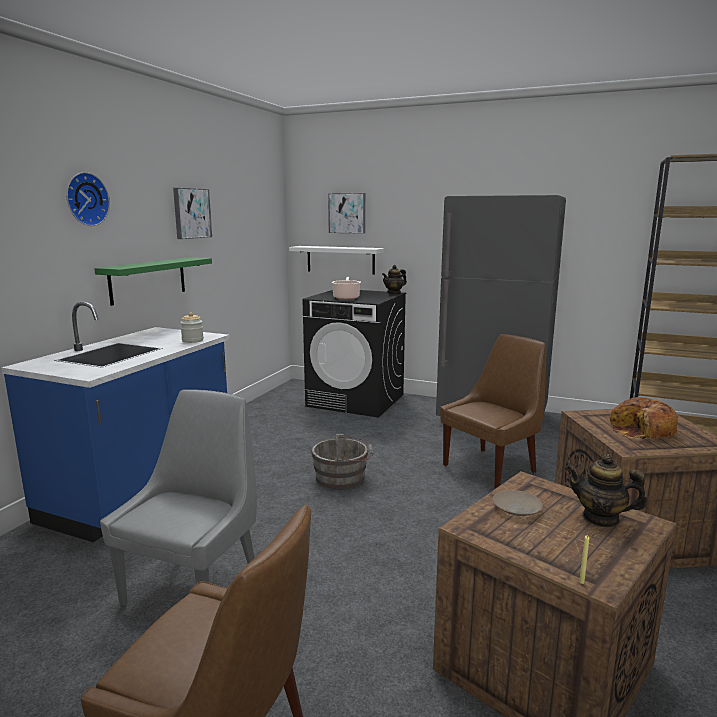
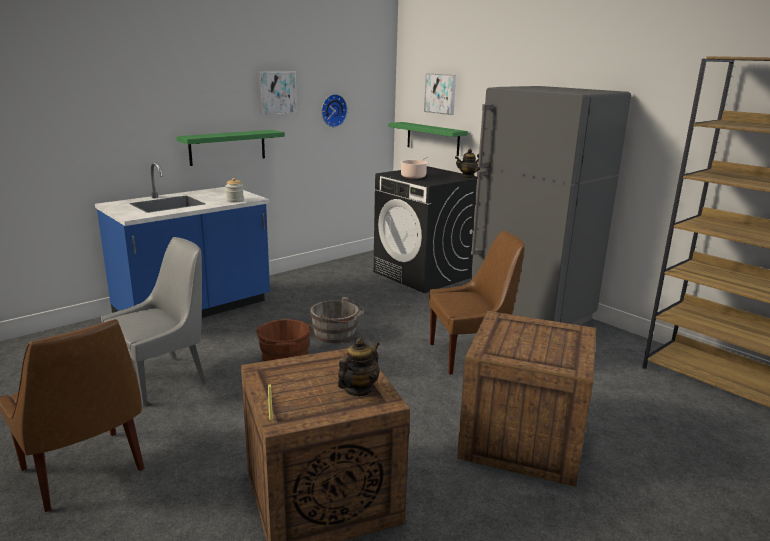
camera: 25 degrees right, 5 degrees up
wall clock [66,172,110,226] -> wall clock moved to [321,94,348,127]
white shelf [289,246,384,275] -> green shelf [388,122,468,156]
beige plate [493,490,543,516] -> none
teapot [566,454,647,528] -> teapot turned 75 degrees clockwise [338,338,380,396]
bread [609,397,678,439] -> none
none -> brown bucket [256,319,312,361]

